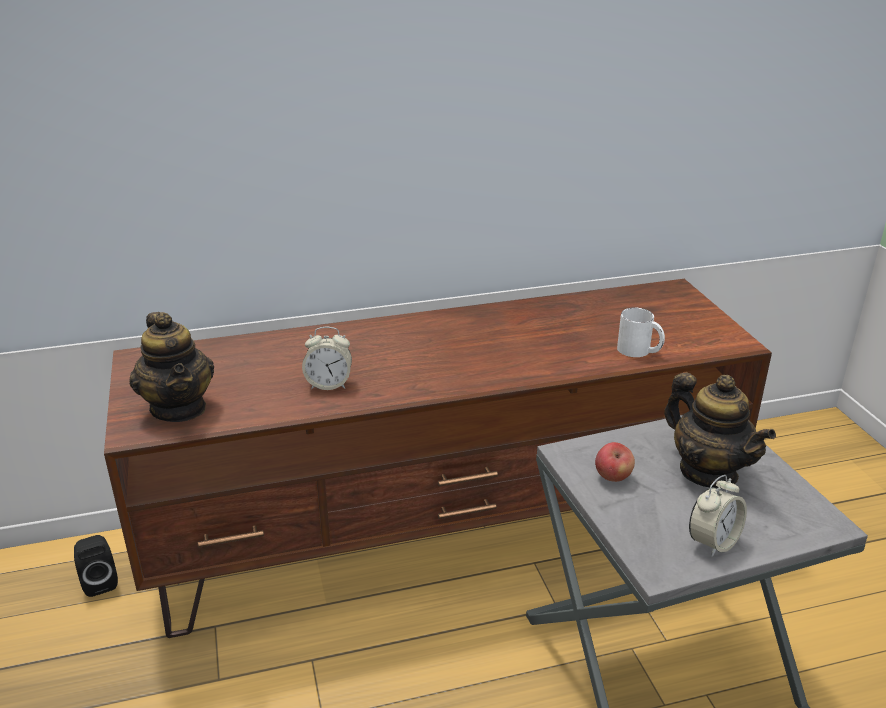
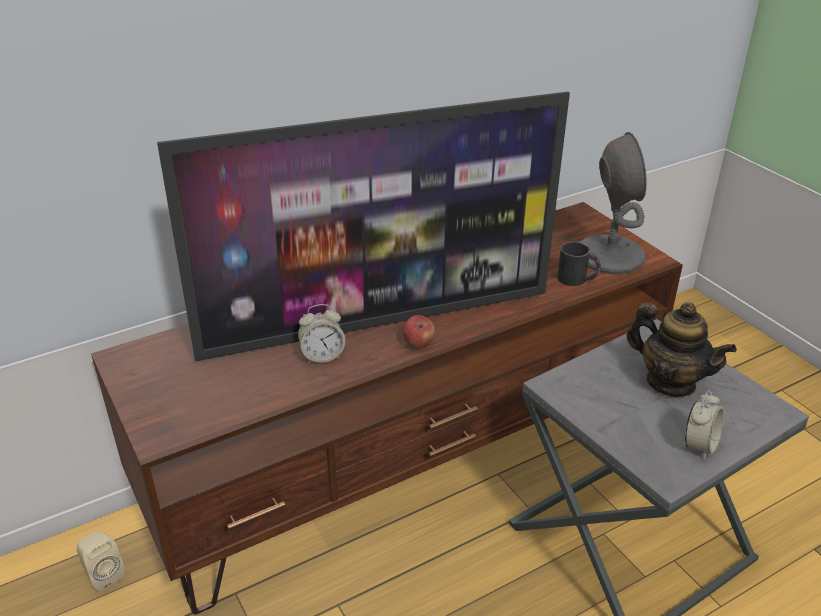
camera: 15 degrees left, 5 degrees up
black speaker [74,535,118,597] -> beige speaker [77,531,125,592]
teapot [129,312,214,422] -> none
apple [595,442,635,482] -> apple moved to [403,315,435,347]
white mug [617,307,665,357] -> black mug [557,242,601,286]
none -> television [157,92,570,362]
none -> grey table lamp [580,132,647,274]

